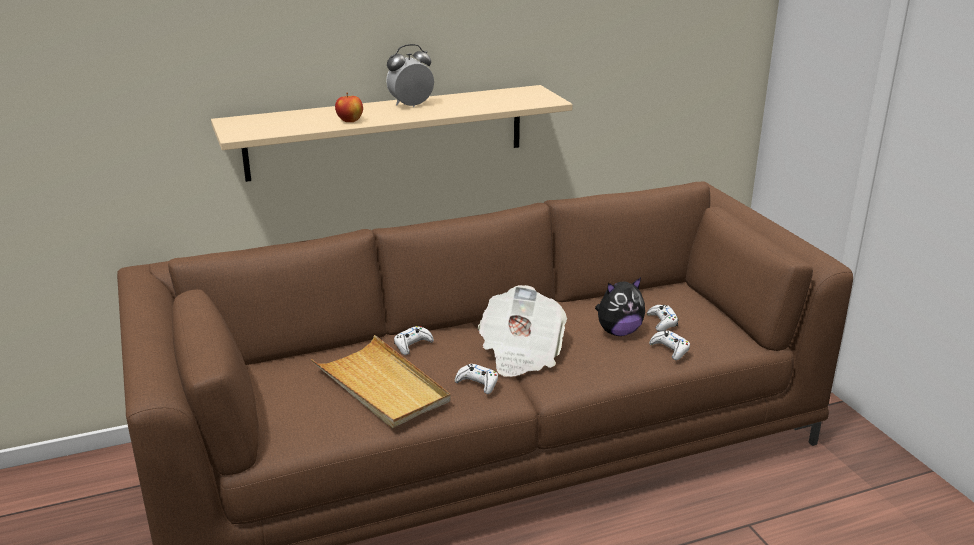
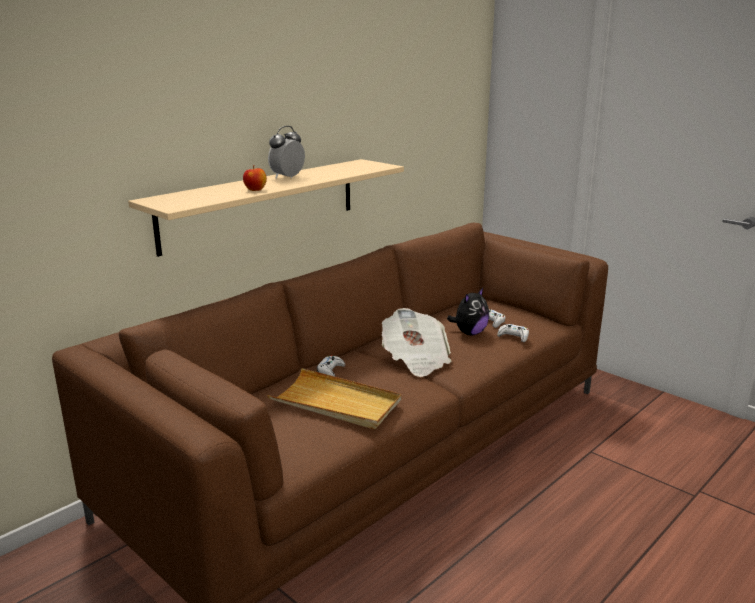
camera: 25 degrees left, 5 degrees down
white game controller [455,364,498,394] -> none

